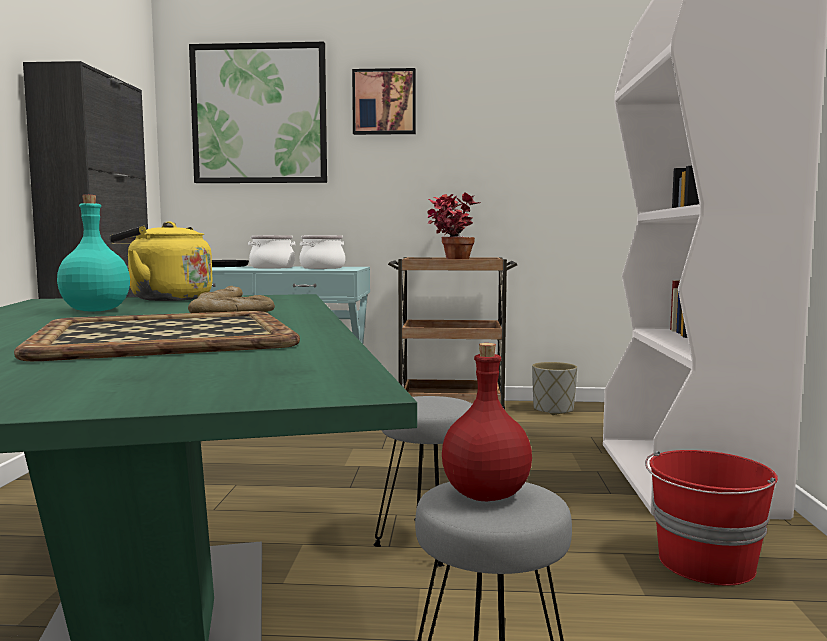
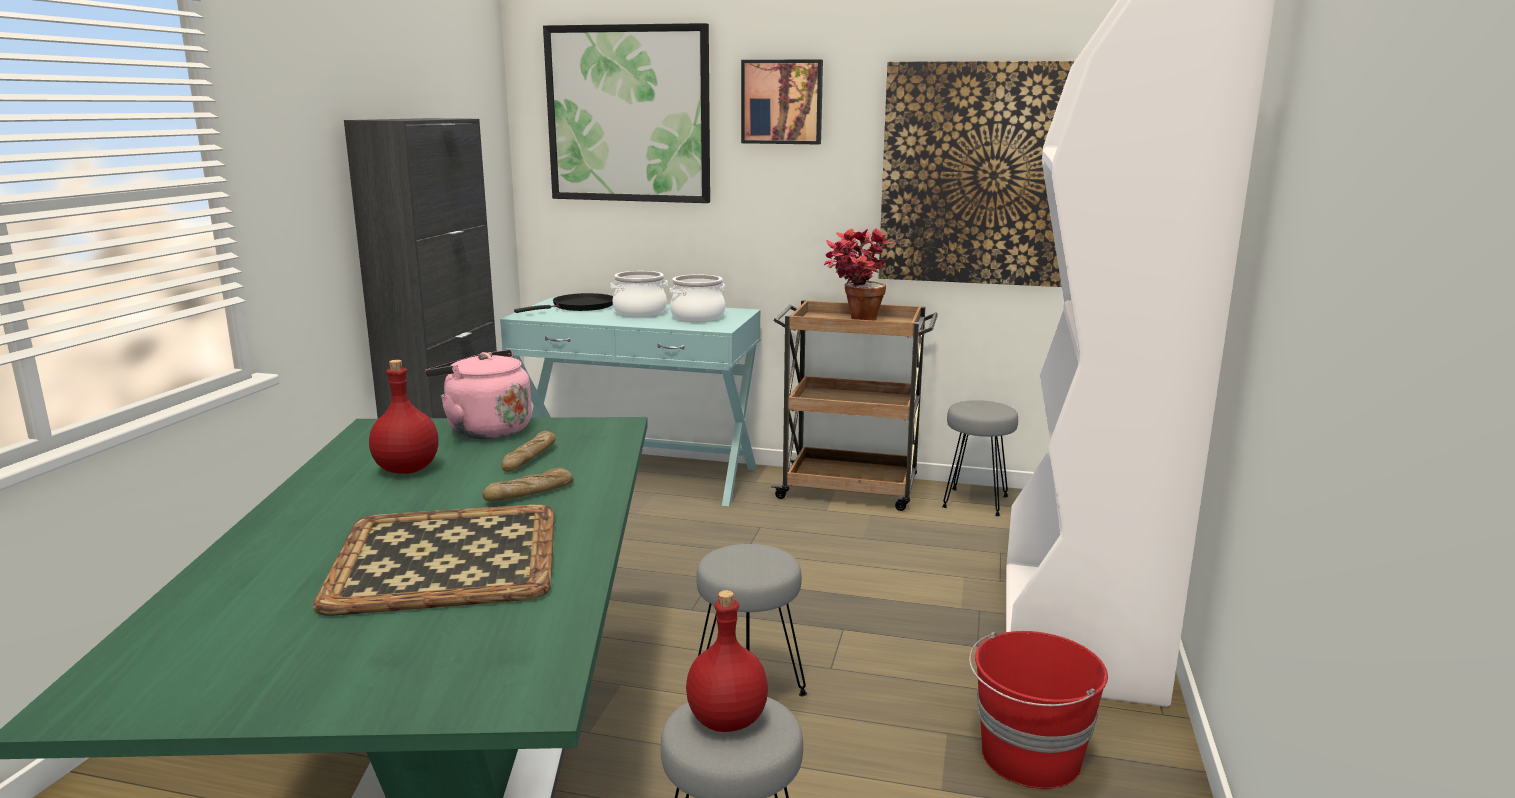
camera: 10 degrees right, 10 degrees up
turquoise bottle [57,195,130,312] -> red bottle [369,360,439,474]
yellow kettle [109,221,212,301] -> pink kettle [425,350,532,439]
grey planter [532,362,577,415] -> grey stool [942,400,1018,516]
none -> picture [879,61,1075,287]

